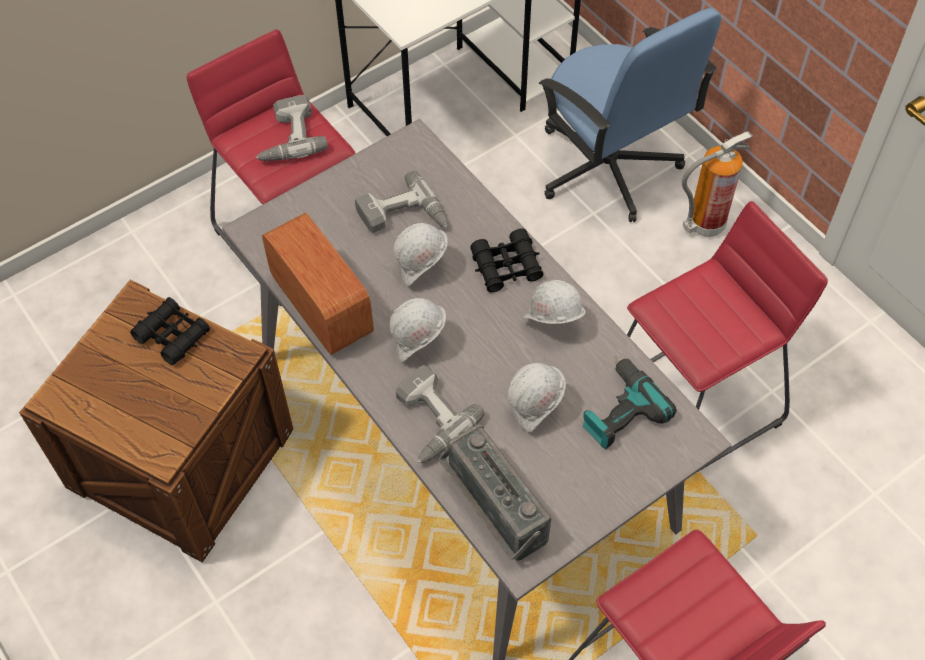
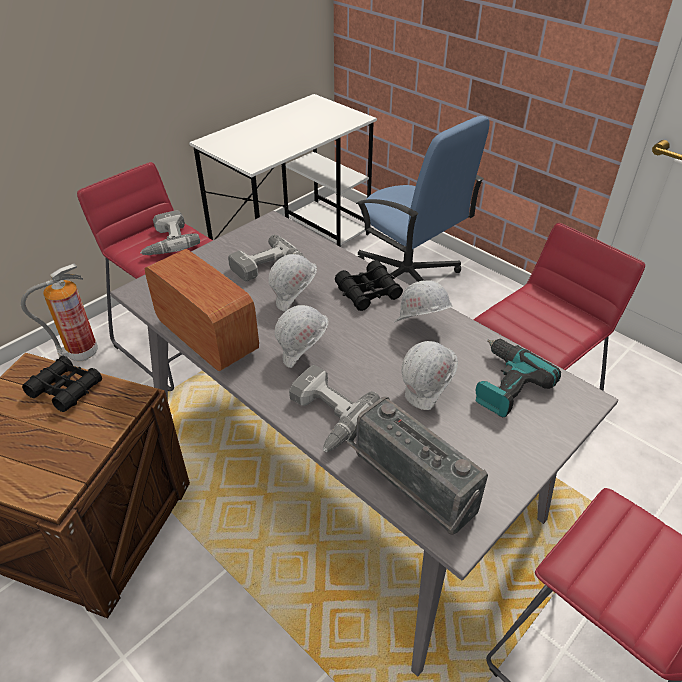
camera: 10 degrees left, 15 degrees down
fire extinguisher [682,131,753,237] -> fire extinguisher moved to [21,263,98,361]

